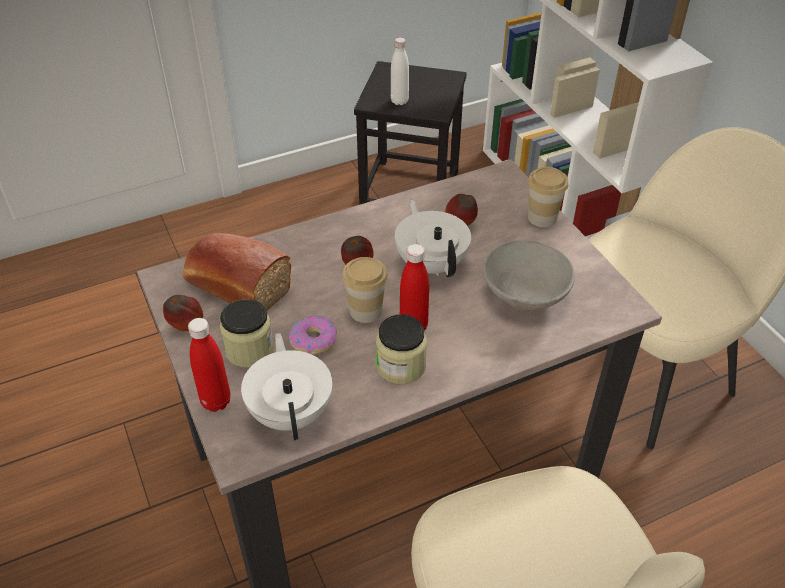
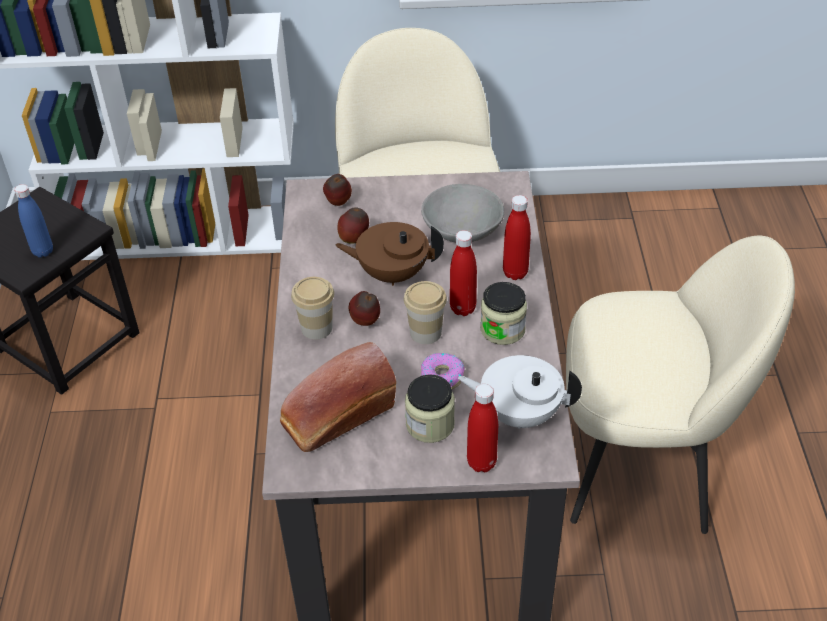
camera: 65 degrees left, 0 degrees up
apple [163,295,203,331] -> apple moved to [323,174,352,206]
white bottle [391,37,409,105] -> blue bottle [14,184,53,258]
white teapot [395,200,471,277] -> brown teapot [335,222,444,286]
cup [528,167,568,227] -> cup moved to [291,277,334,340]
none -> red bottle [503,195,531,280]

